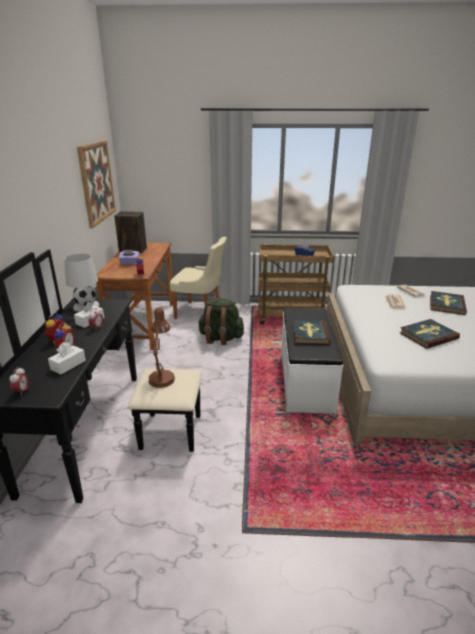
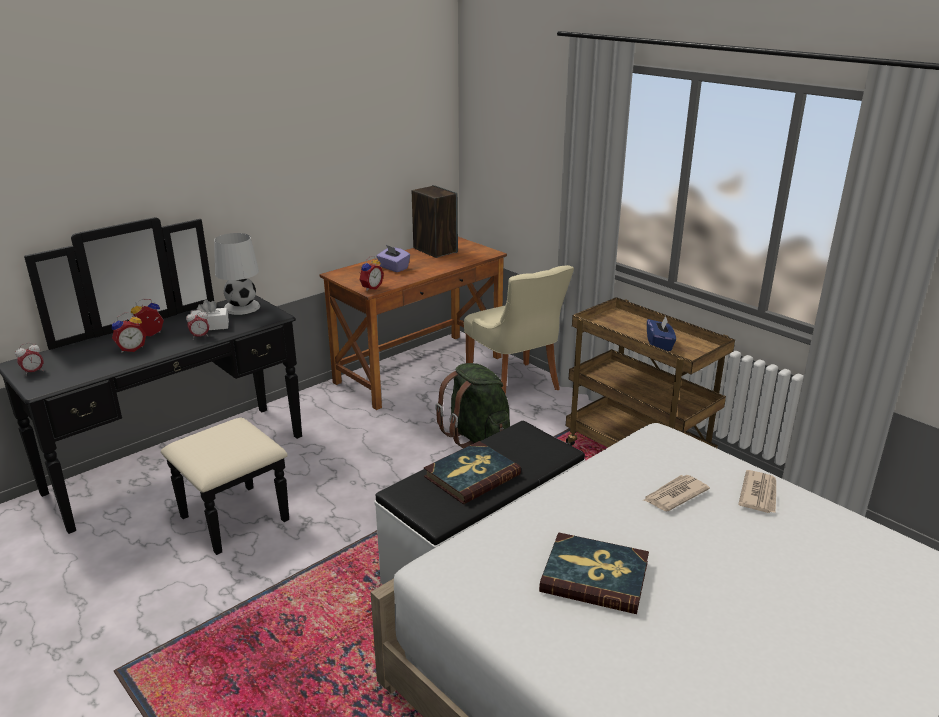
camera: 45 degrees right, 0 degrees up
white tissue box [48,342,86,375] -> none
picture [77,140,116,228] -> none
brown table lamp [148,307,175,388] -> none
book [430,291,467,315] -> none

